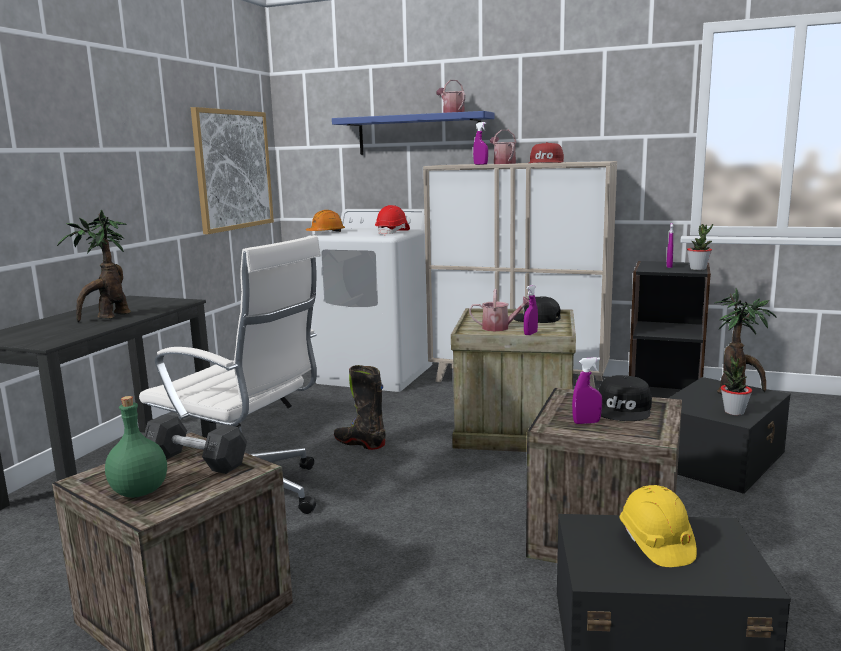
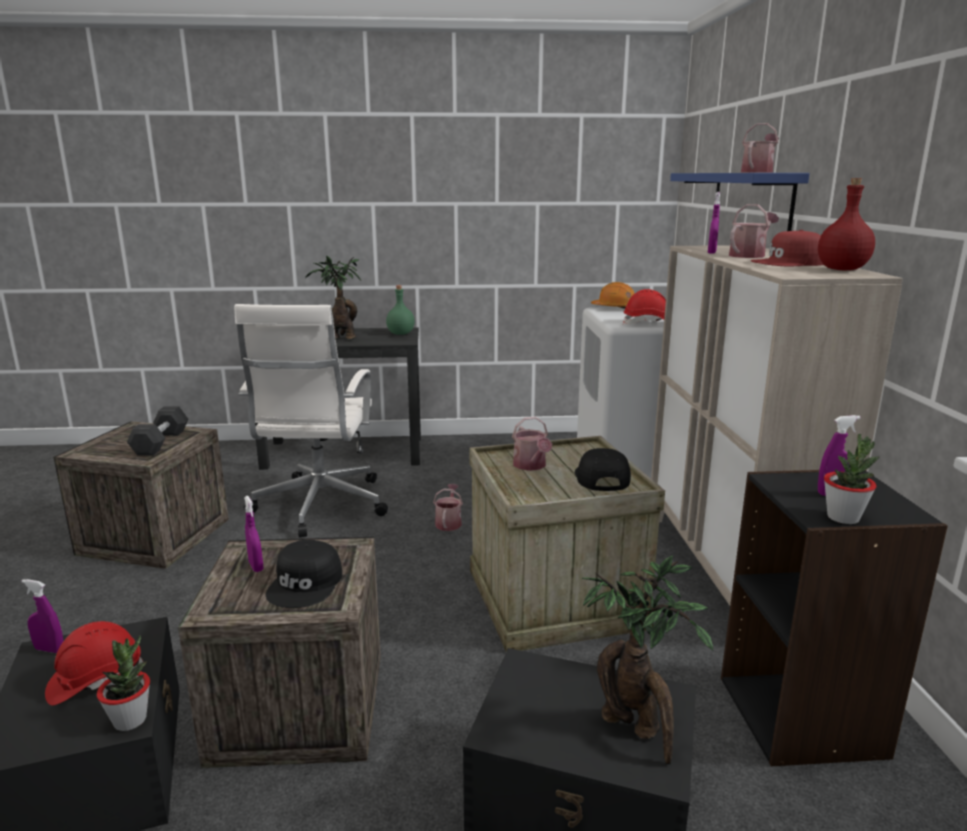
camera: 65 degrees right, 5 degrees up
green bottle [105,396,167,498] -> green bottle moved to [386,285,415,335]
picture [191,107,274,234] -> none
black boot [334,365,386,450] -> watering can [433,484,463,531]
purple spray bottle [524,285,538,335] -> purple spray bottle moved to [21,579,64,653]
black cap [599,375,652,421] -> black cap turned 75 degrees counterclockwise [266,540,342,608]
yellow hard hat [620,485,697,567] -> red hard hat [45,621,144,706]
potted plant [721,355,752,415] -> potted plant moved to [97,635,150,731]
none -> red bottle [818,178,875,271]

